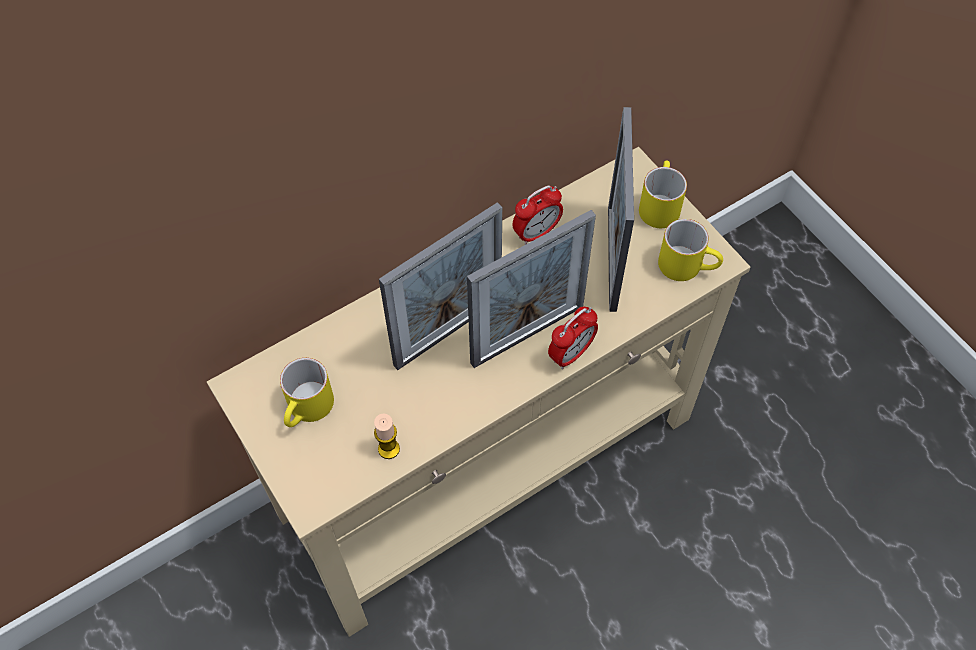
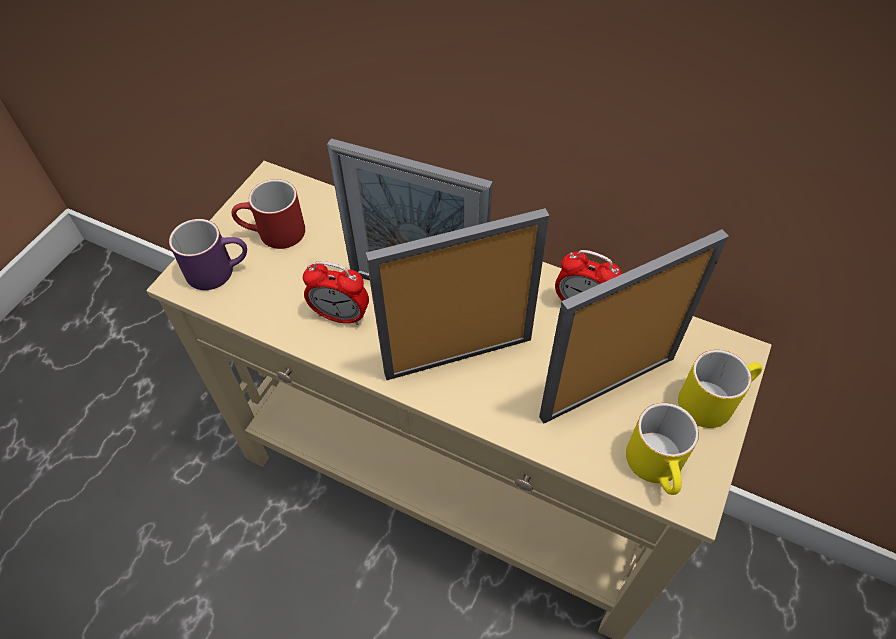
camera: 60 degrees right, 5 degrees down
yellow mug [280,358,334,427] -> red mug [231,179,305,249]
candle [374,413,400,459] -> none
picture frame [467,210,596,368] -> picture frame turned 135 degrees clockwise [366,208,549,380]
alarm clock [548,307,598,369] -> alarm clock moved to [303,261,369,325]
none -> purple mug [169,219,247,290]

